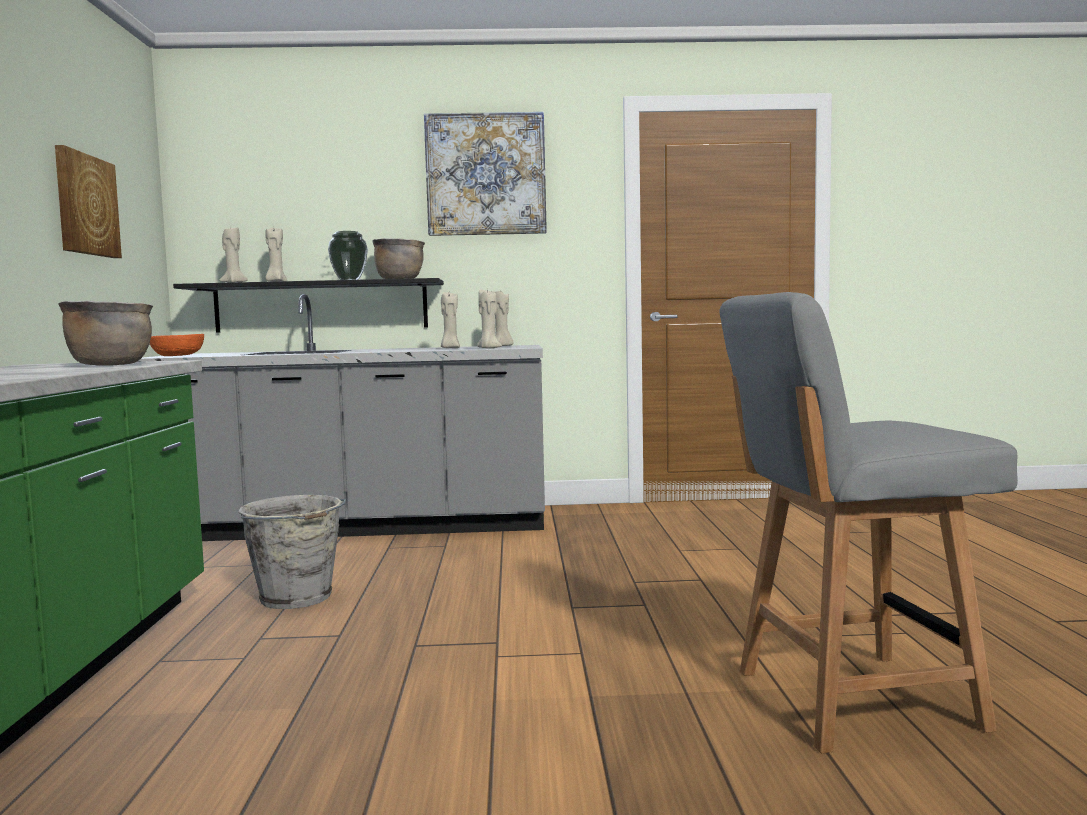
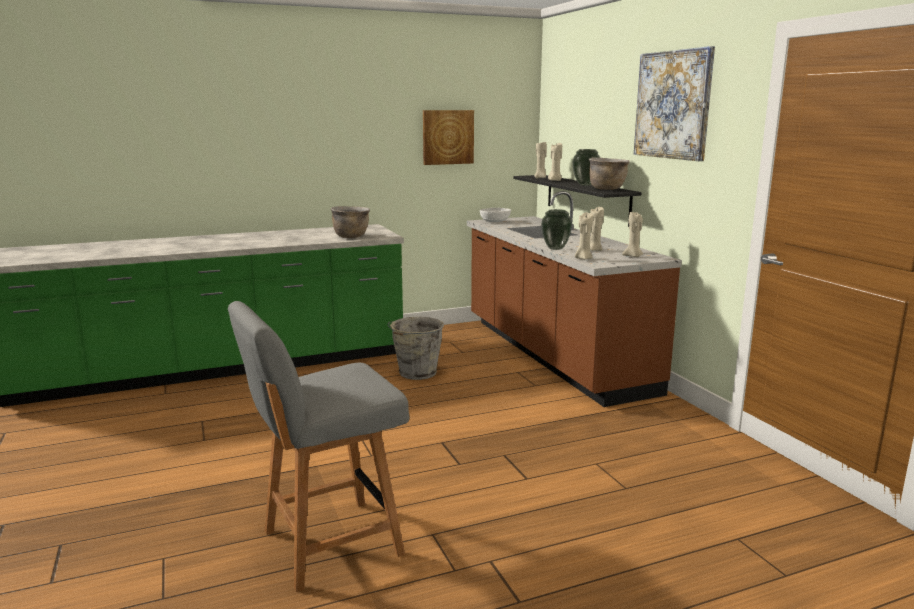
camera: 70 degrees right, 10 degrees up
grey counter [137,294,545,541] -> brown counter [467,191,682,407]
orange bowl [150,334,204,356] -> white bowl [480,208,511,222]
grey chair [719,292,1018,753] -> grey chair turned 90 degrees counterclockwise [228,301,409,592]
none -> vase [541,209,572,250]

